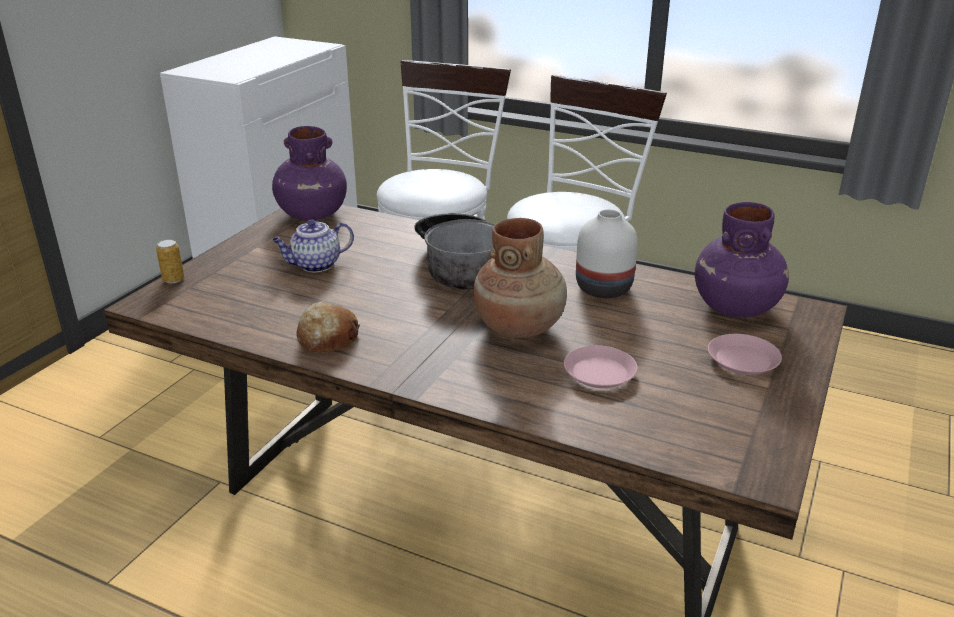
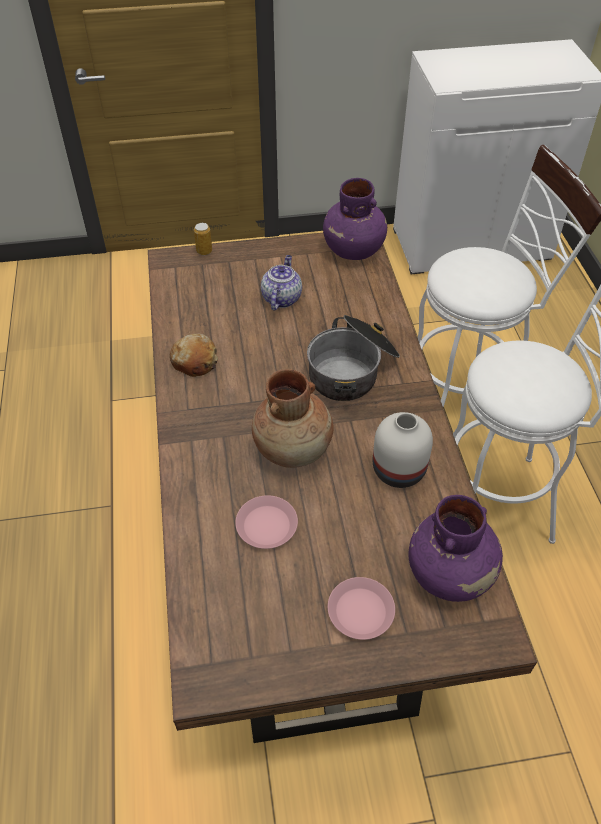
camera: 55 degrees right, 20 degrees up
teapot [272,220,354,273] -> teapot turned 75 degrees clockwise [261,255,302,310]

